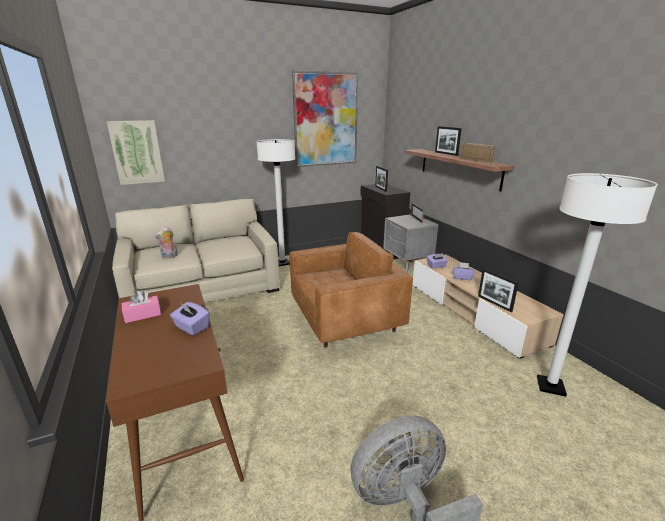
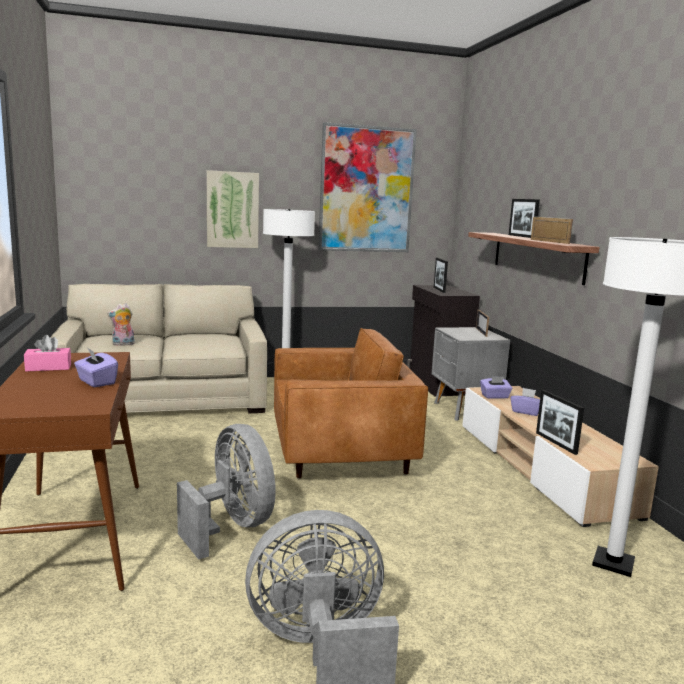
camera: 10 degrees right, 10 degrees down
picture [107,120,165,185] -> picture moved to [207,170,259,248]
none -> grey fan [177,424,276,560]

